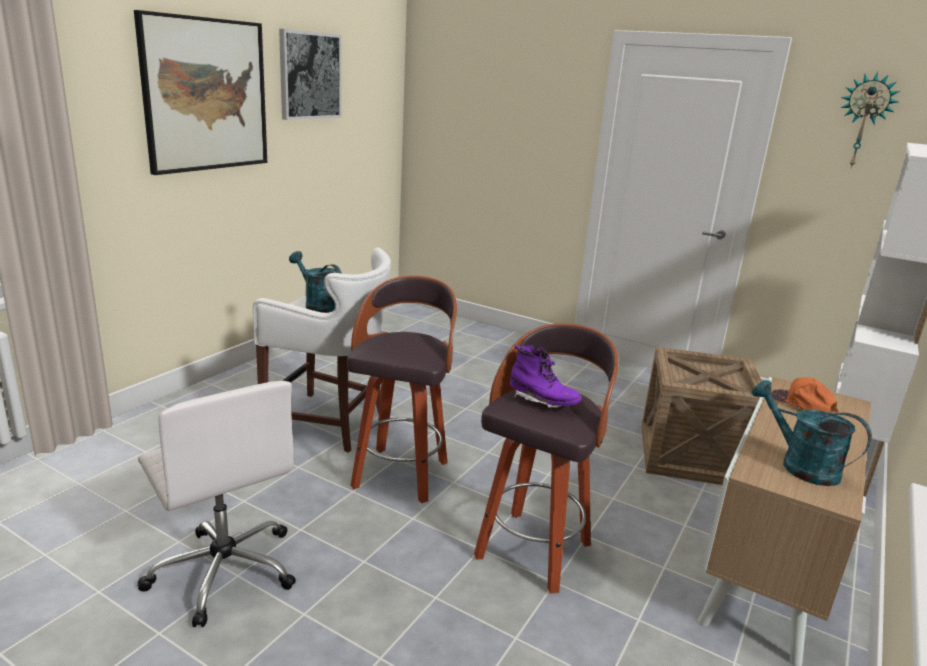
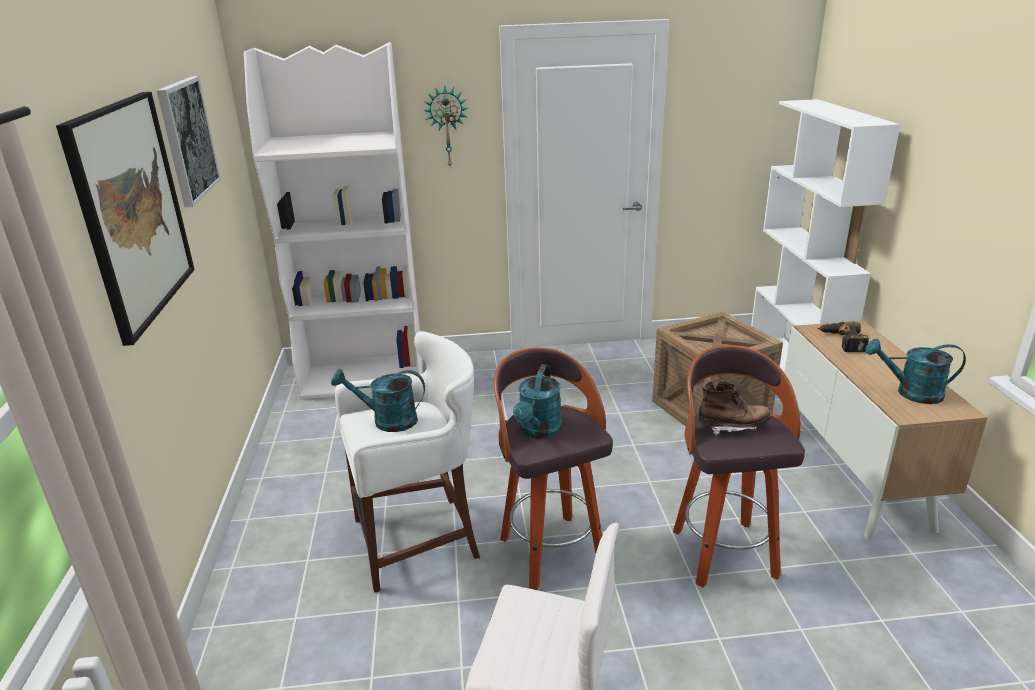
camera: 35 degrees left, 5 degrees up
purple boot [510,345,582,408] -> brown boot [698,381,771,435]
orange cap [771,378,839,414] -> power drill [817,322,869,352]
wall clock [841,72,900,168] -> wall clock moved to [423,85,469,167]
none -> white bookcase [244,42,423,399]
none -> turquoise watering can [513,364,562,439]

